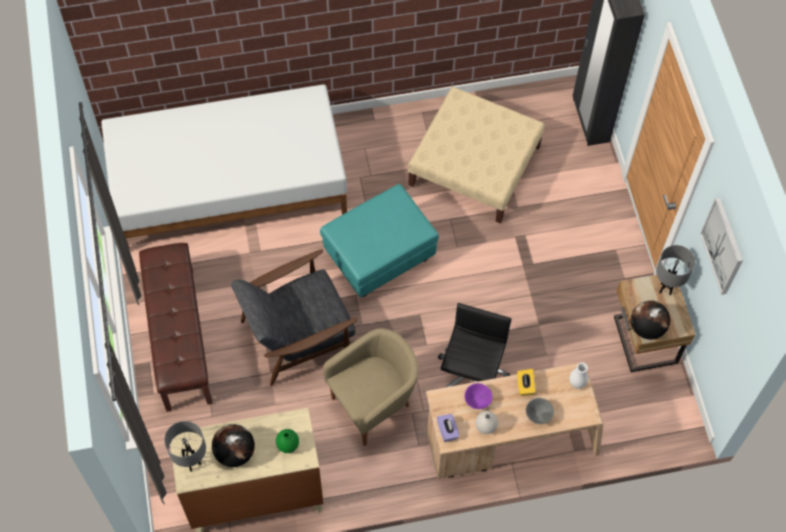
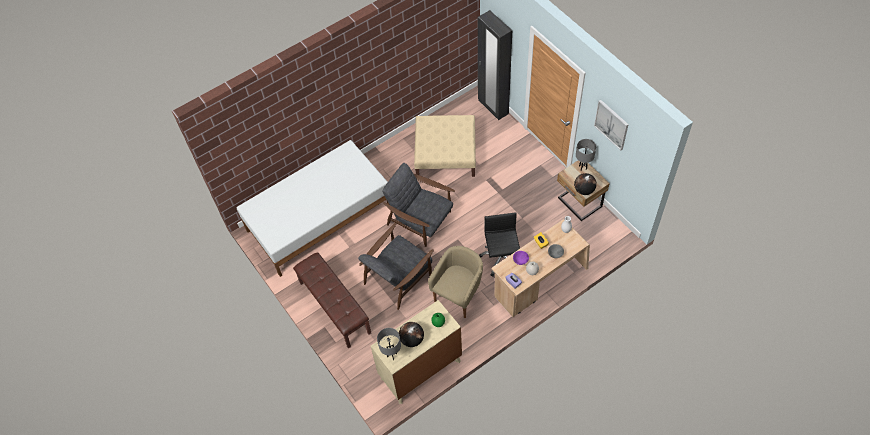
camera: 20 degrees left, 5 degrees down
turquoise ottoman [320,184,439,298] -> grey armchair [382,163,455,247]

